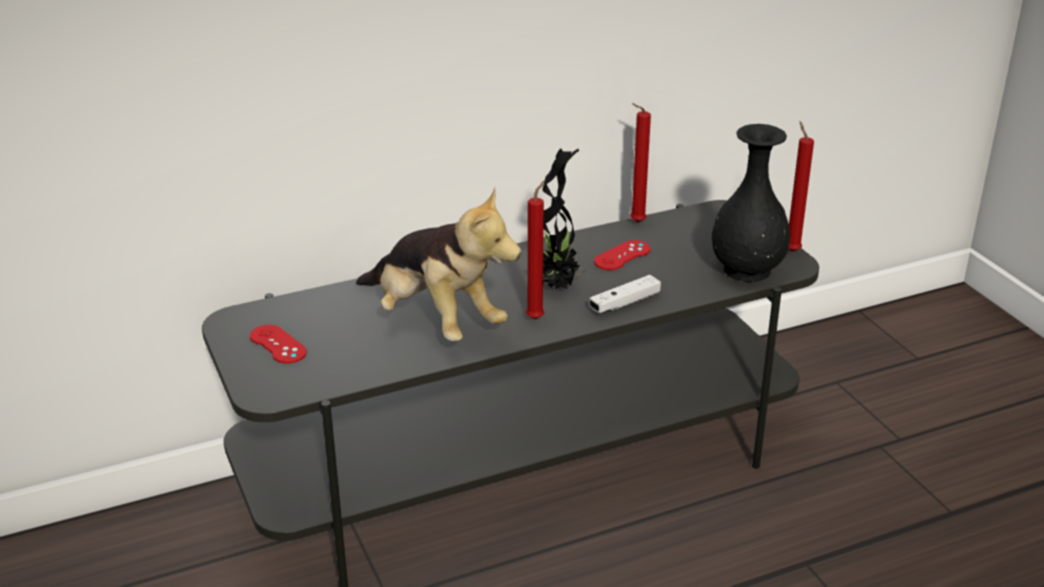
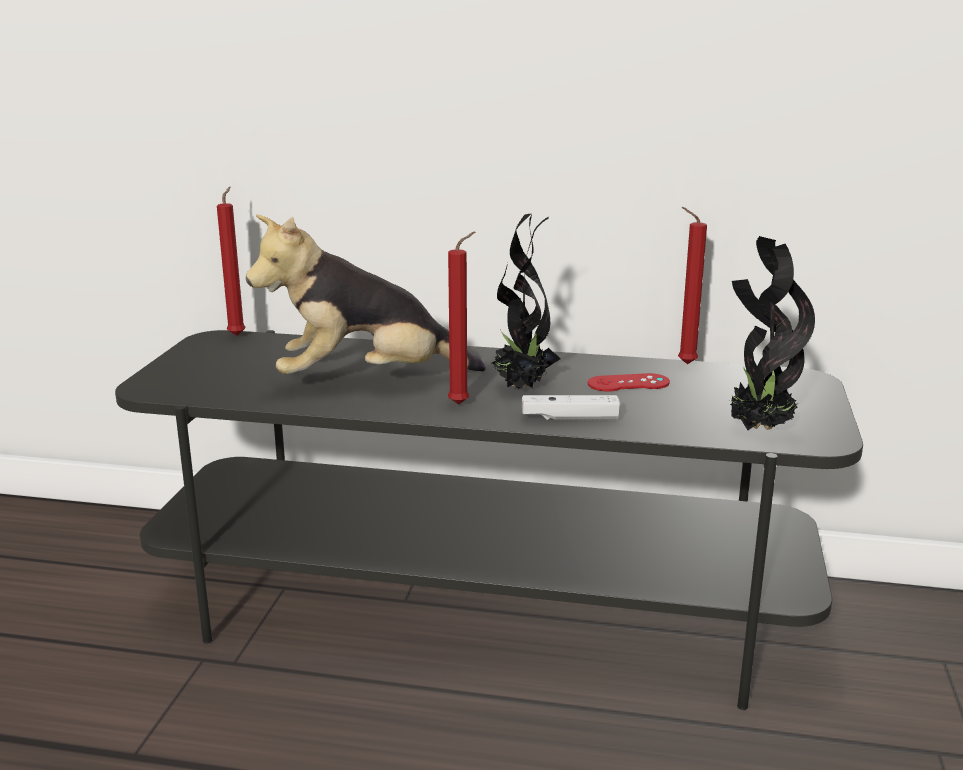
camera: 35 degrees right, 10 degrees down
red game controller [250,325,307,364] -> none
plush toy [356,187,521,341] -> plush toy turned 90 degrees clockwise [246,214,486,374]
black vase [712,124,790,282] -> potted plant [730,236,815,430]
red candle [788,121,814,252] -> red candle moved to [217,186,246,336]

